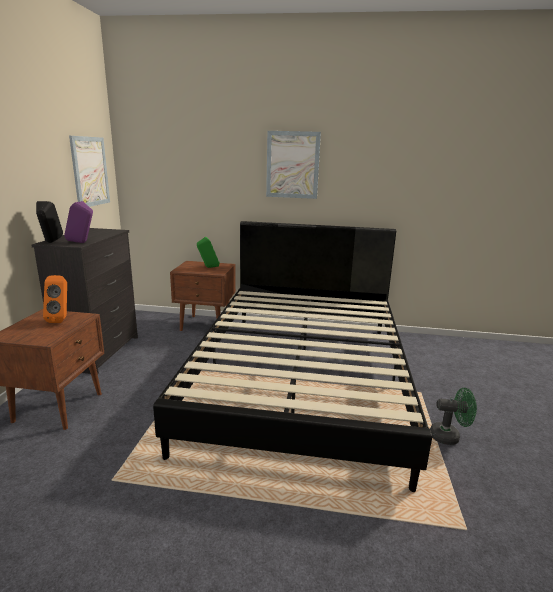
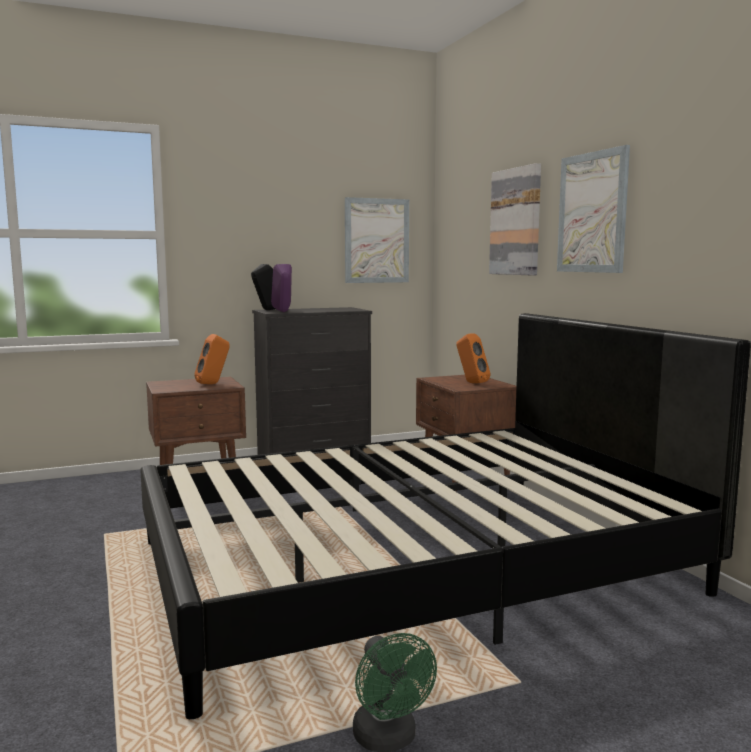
camera: 60 degrees right, 10 degrees down
green speaker [197,237,220,268] -> orange speaker [456,333,491,383]
none -> picture [489,163,541,275]

